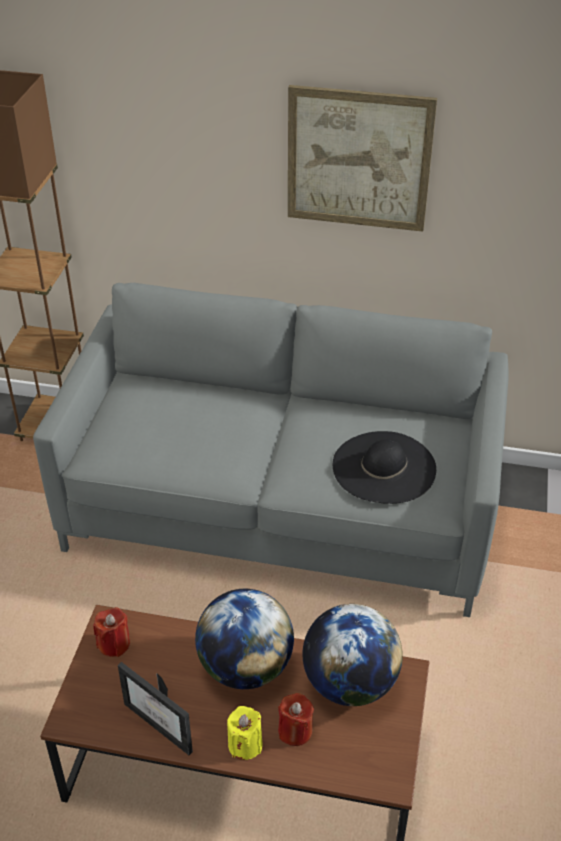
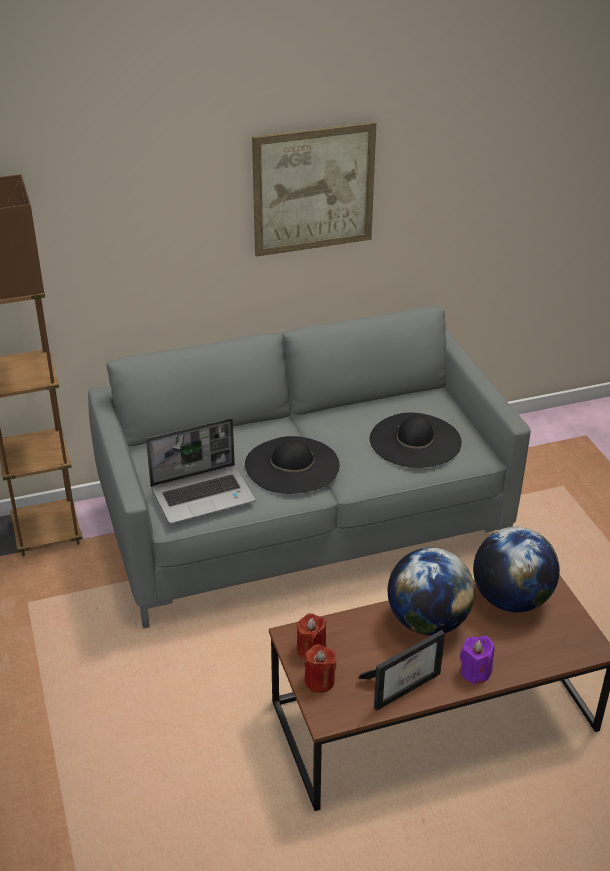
camera: 30 degrees left, 5 degrees down
picture frame [118,662,193,755] -> picture frame turned 45 degrees counterclockwise [359,630,445,710]
yellow candle [227,706,263,760] -> purple candle [460,636,494,684]
red candle [278,693,314,746] -> red candle moved to [304,645,337,693]
none -> laptop [146,418,256,524]
none -> black hat [245,436,339,494]

